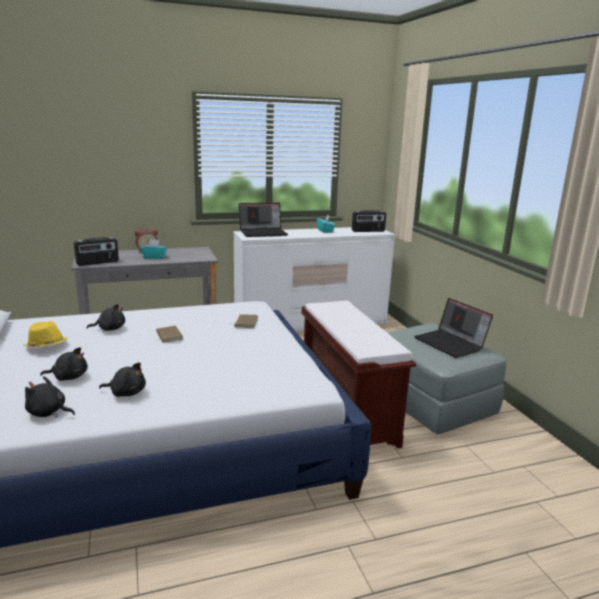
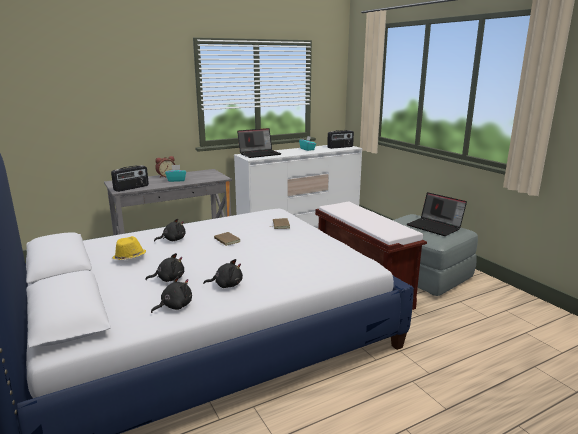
camera: 10 degrees left, 0 degrees up
black plush toy [25,376,75,417] -> black plush toy turned 135 degrees clockwise [151,276,192,313]

